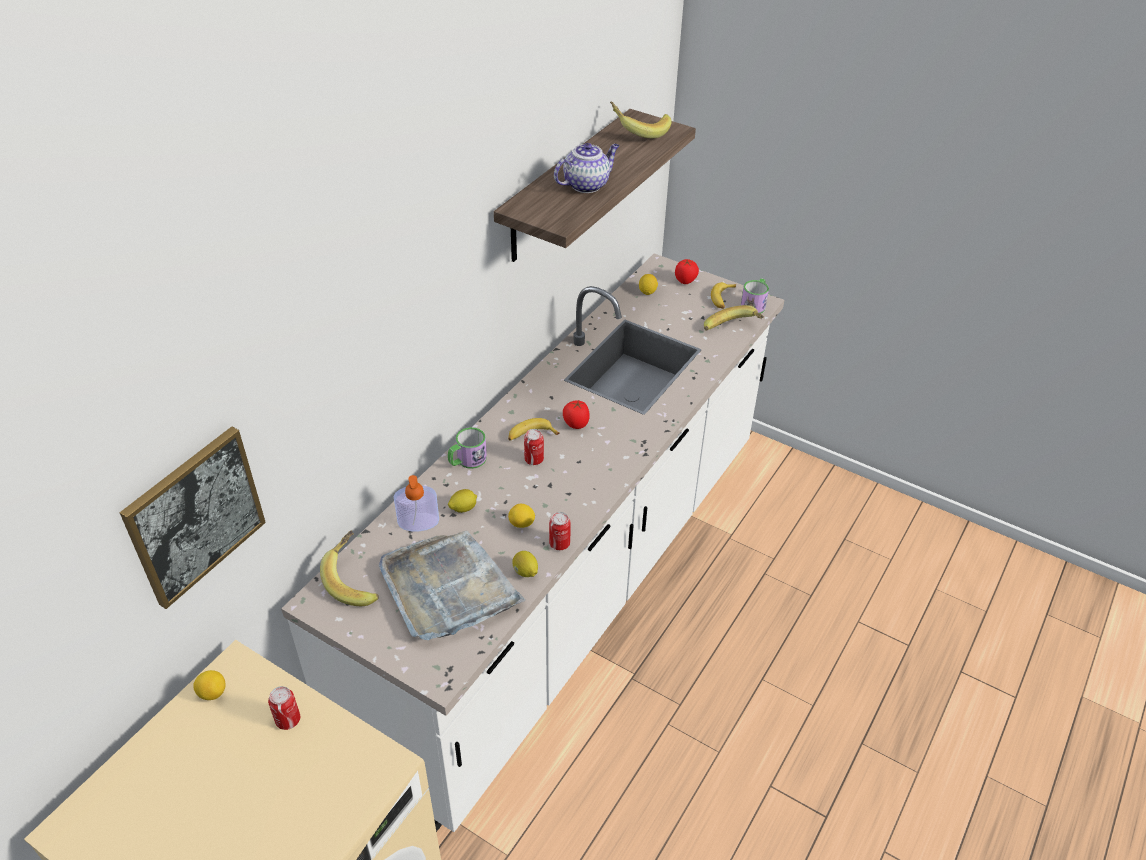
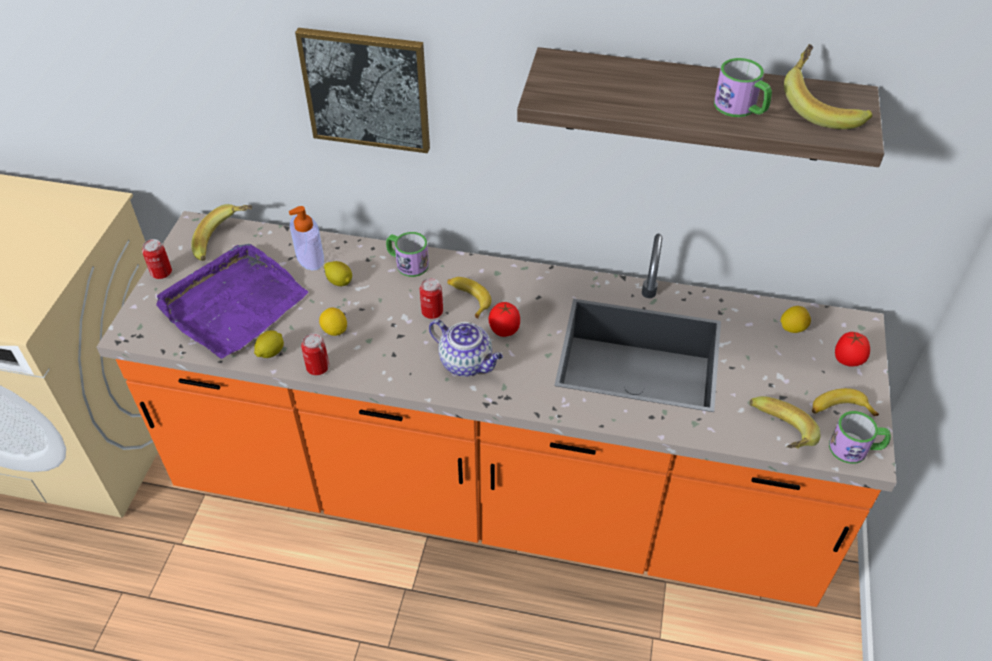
camera: 70 degrees right, 5 degrees up
picture [120,427,266,609] -> picture moved to [295,28,430,153]
lemon [193,670,226,700] -> none
can [268,686,300,730] -> can moved to [142,239,172,279]
white counter [281,253,784,832] -> orange counter [97,211,897,607]
grey tray [379,530,526,640] -> purple tray [156,244,308,359]
teapot [554,143,619,193] -> teapot moved to [429,319,503,377]
none -> mug [714,58,772,117]

